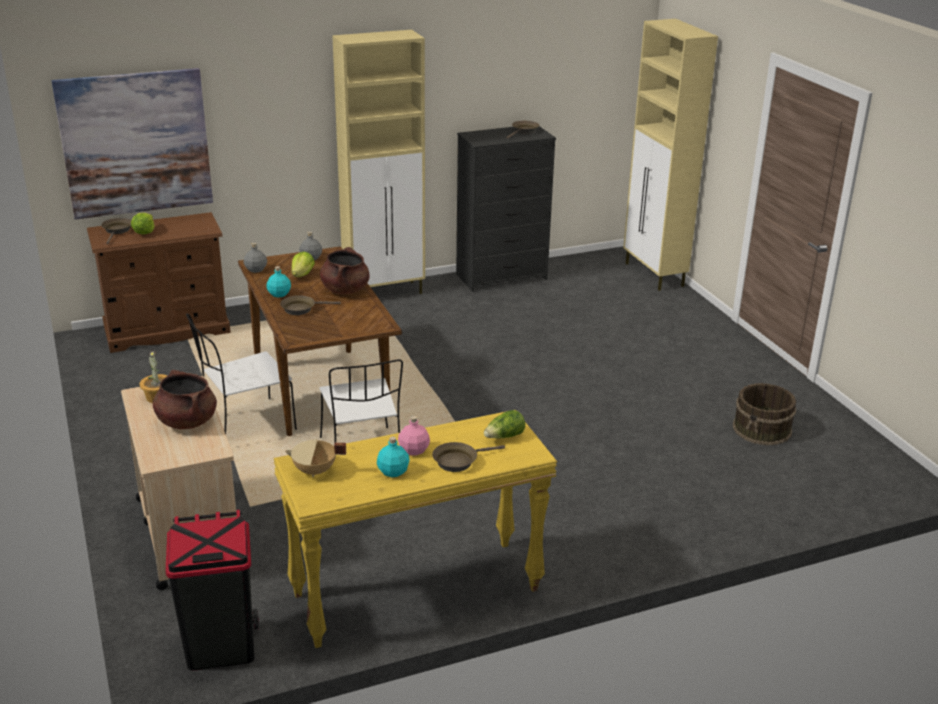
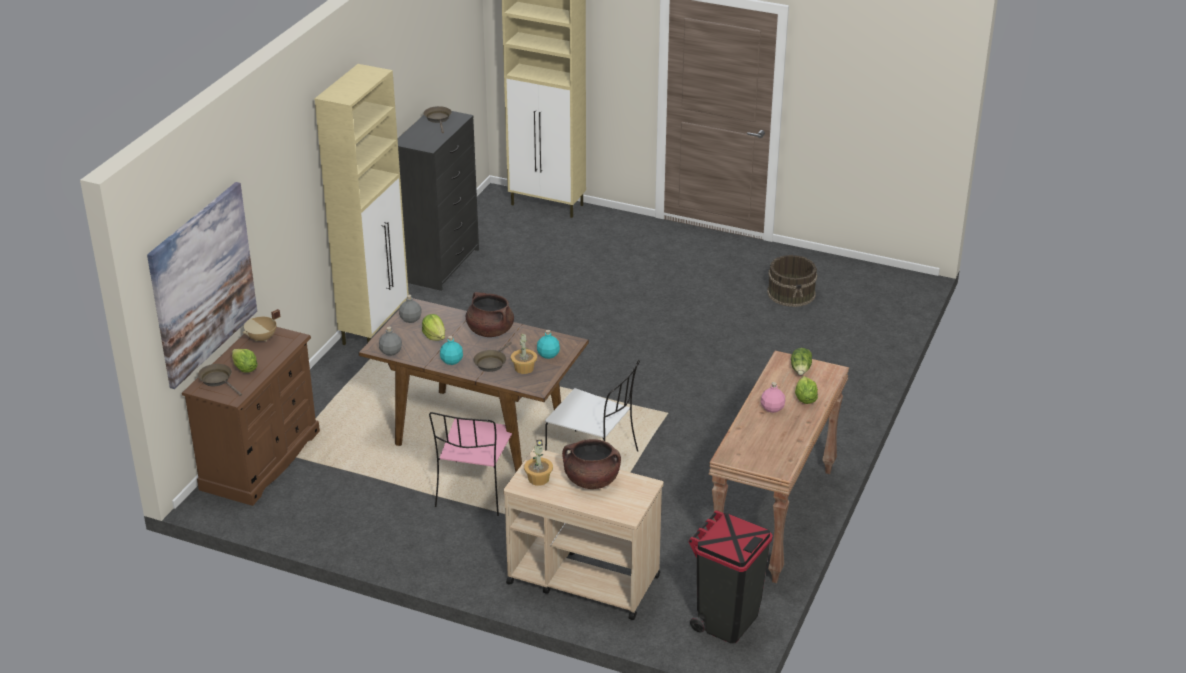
camera: 45 degrees left, 5 degrees up
white chair [186,314,297,434] -> pink chair [429,412,512,516]
yellow console table [274,411,557,648] -> brown console table [709,350,849,583]
beige cooking pot [285,440,346,477] -> beige cooking pot moved to [243,309,280,342]
turquoise bottle [377,437,409,477] -> turquoise bottle moved to [537,330,560,359]
brown frying pan [432,442,505,472] -> lettuce [795,376,818,404]
none -> potted plant [511,334,537,374]

